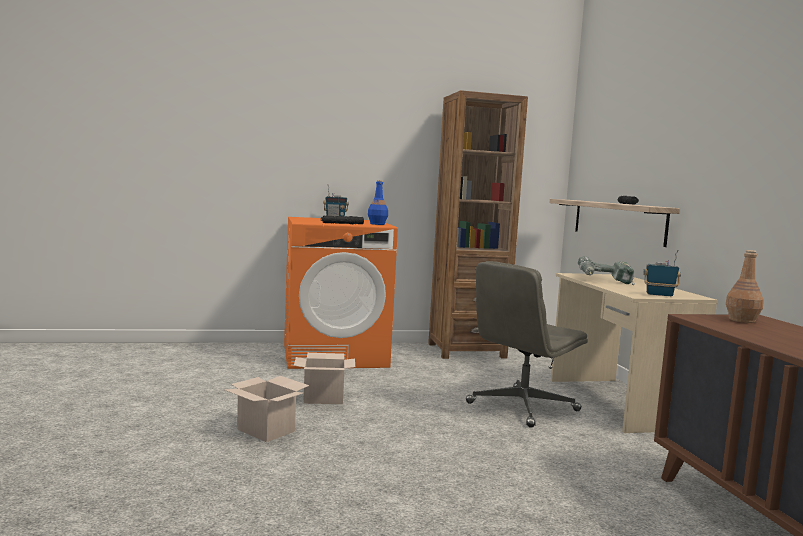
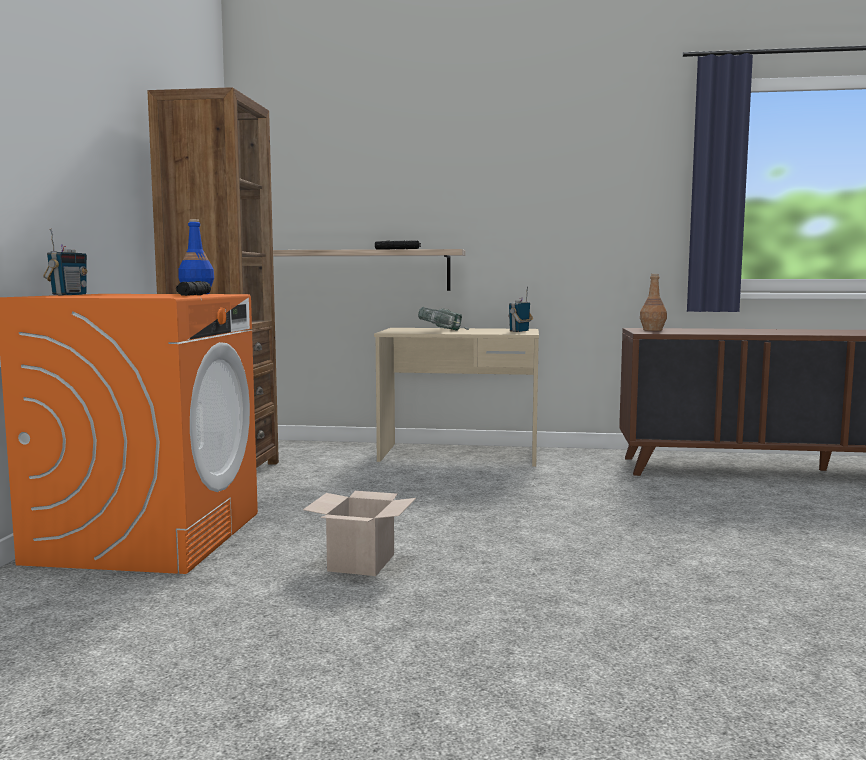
camera: 70 degrees left, 0 degrees up
cardboard box [224,376,309,442] -> none
grey office chair [466,261,588,428] -> none

